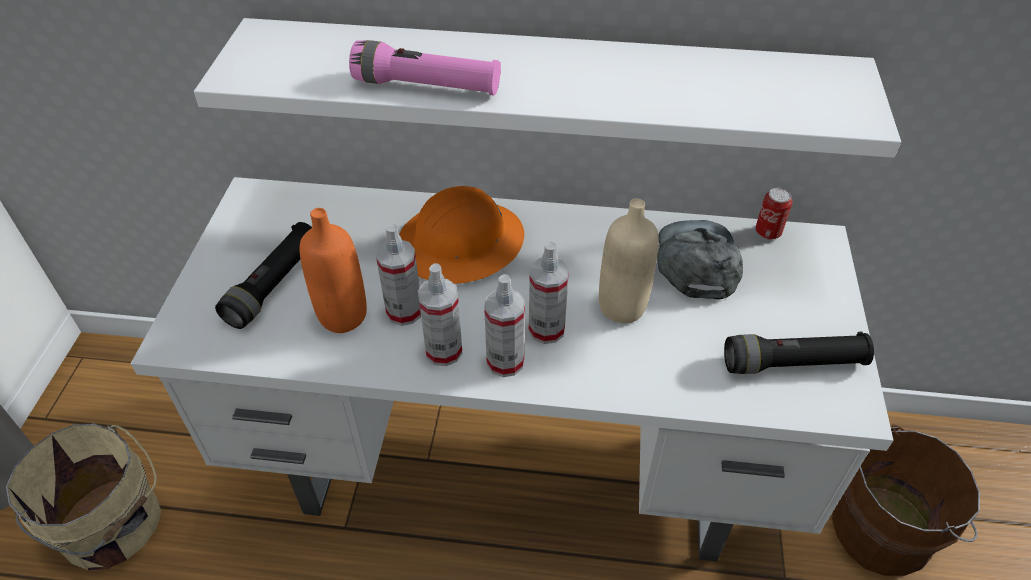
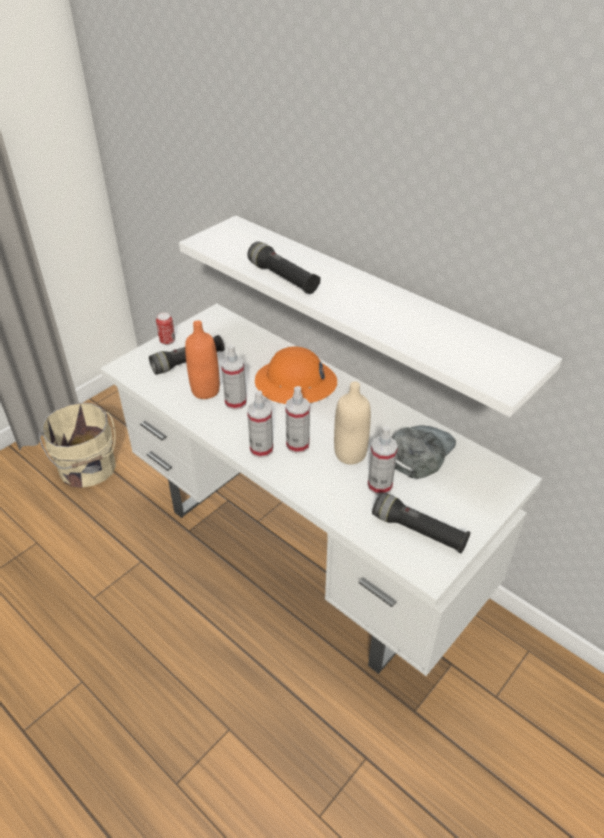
camera: 35 degrees right, 5 degrees down
pink flashlight [349,40,501,95] -> black flashlight [247,241,320,294]
spray bottle [418,263,463,366] -> spray bottle moved to [368,426,398,495]
can [756,188,793,240] -> can moved to [156,313,175,345]
brown bucket [832,425,980,576] -> none

